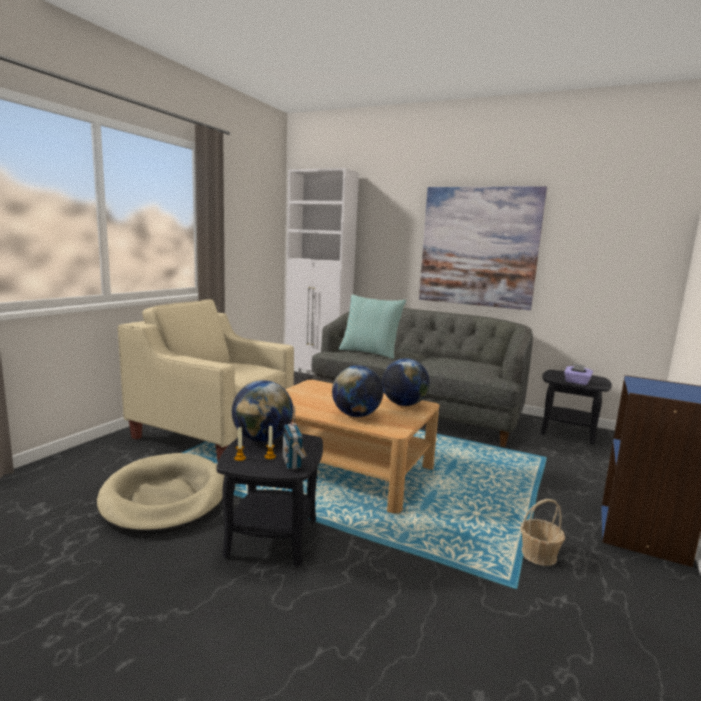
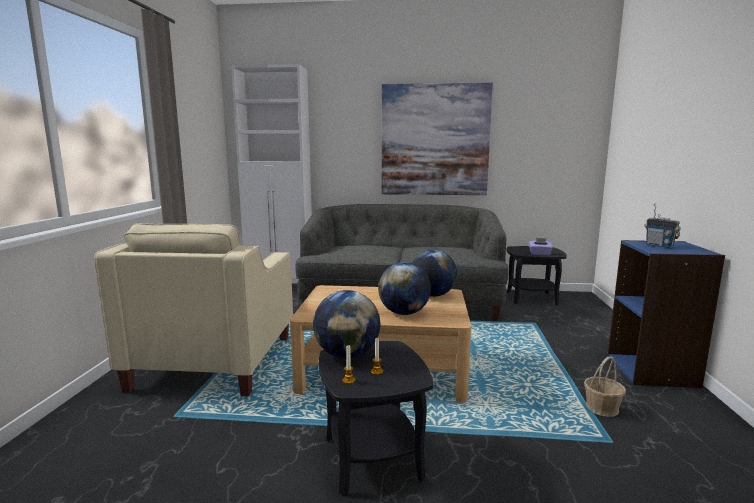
camera: 20 degrees left, 0 degrees up
beige dog bed [97,453,225,534] -> none
beige armchair [118,299,294,461] -> beige armchair turned 90 degrees counterclockwise [94,223,293,396]
radio [283,406,307,470] -> radio moved to [645,204,681,248]
pillow [339,294,406,359] -> none

